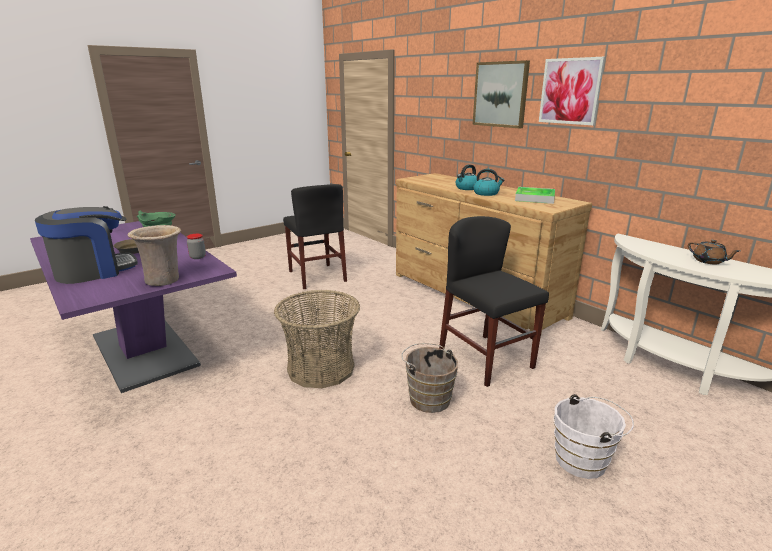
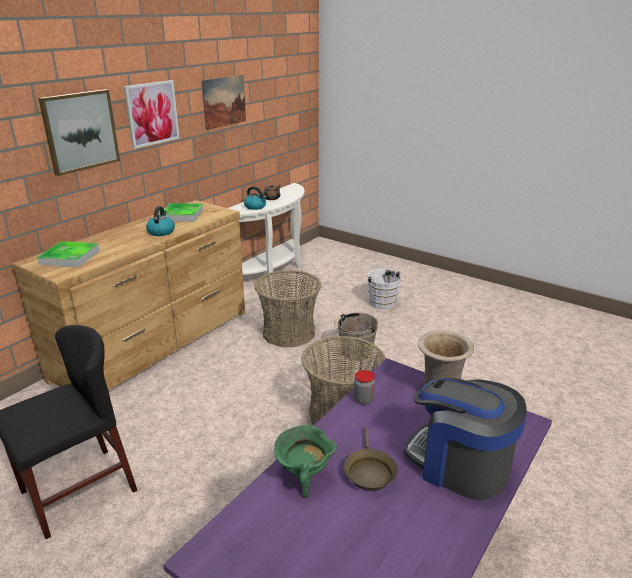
camera: 105 degrees left, 5 degrees up
black chair [439,216,549,387] -> basket [254,270,322,347]
kettle [455,164,480,190] -> kettle moved to [244,186,267,210]
none -> tray [37,241,100,268]
none -> picture [201,75,246,130]

